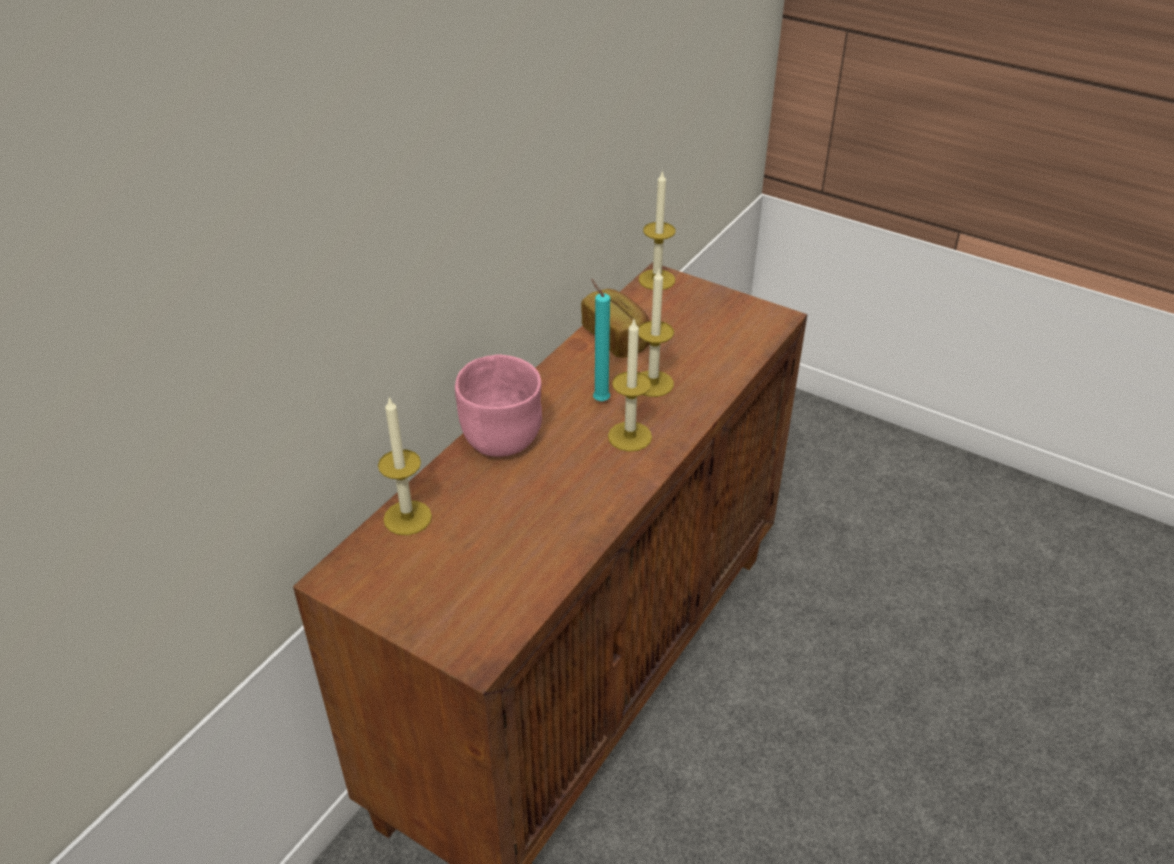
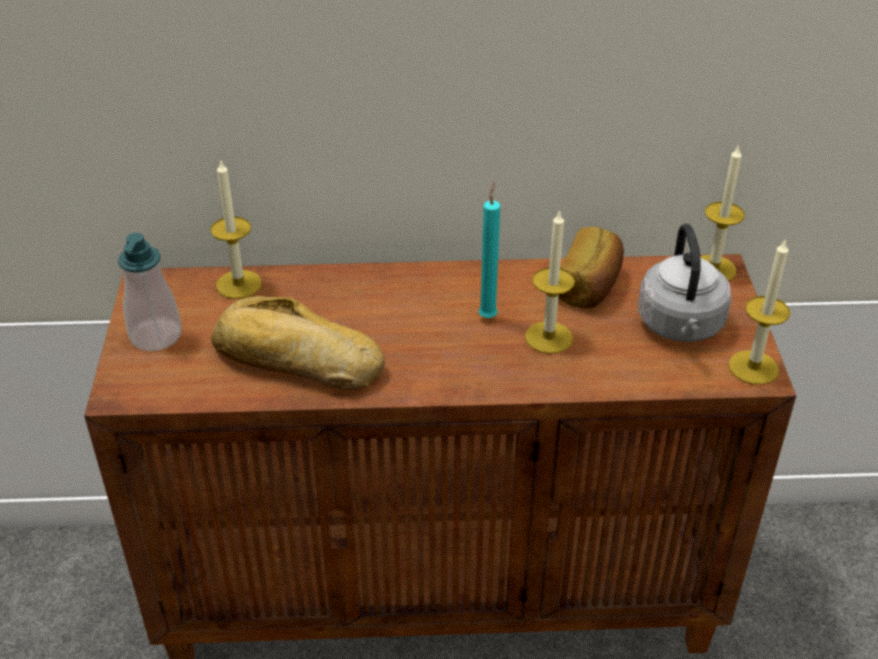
camera: 55 degrees right, 0 degrees up
pink bowl [455,354,542,457] -> none
candle [608,320,652,452] -> candle moved to [729,238,790,385]
none -> soap dispenser [118,233,182,351]
none -> bread [211,296,385,390]
none -> grey kettle [638,224,732,342]

